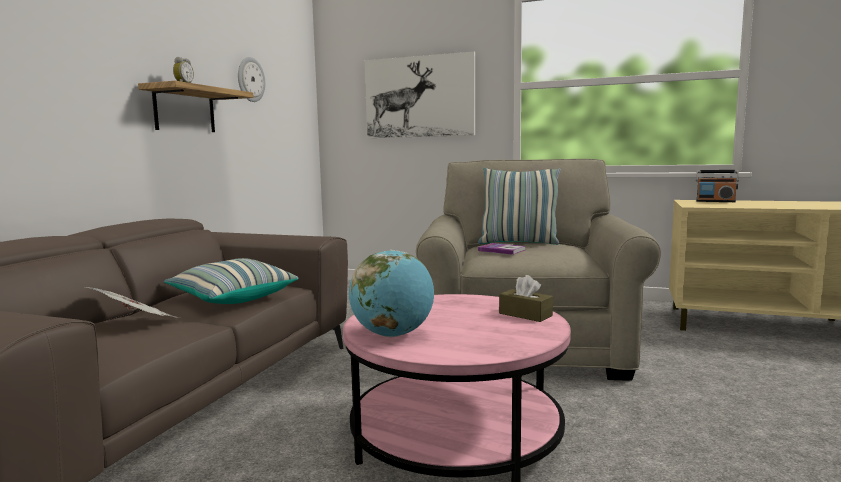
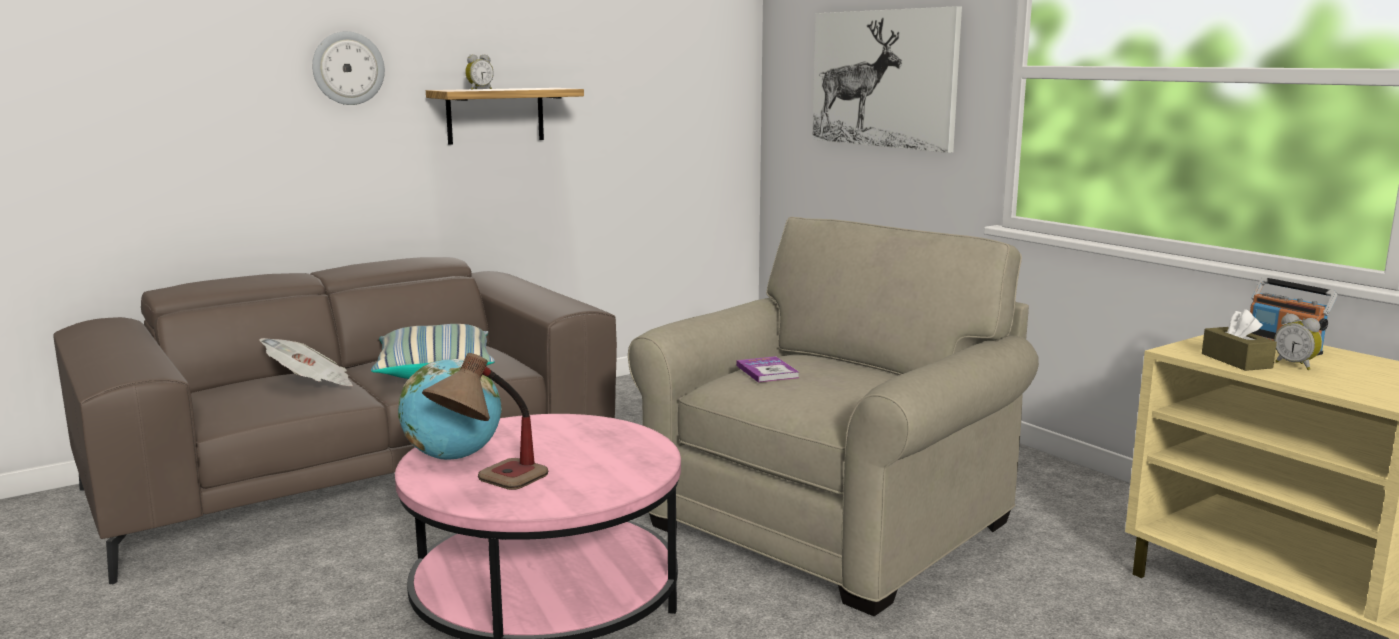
camera: 35 degrees right, 5 degrees up
wall clock [238,57,265,102] -> wall clock moved to [312,31,385,105]
pillow [478,168,561,245] -> none
brown tissue box [499,275,553,322] -> brown tissue box moved to [1202,309,1277,371]
none -> table lamp [422,353,548,490]
none -> alarm clock [1274,313,1322,370]

